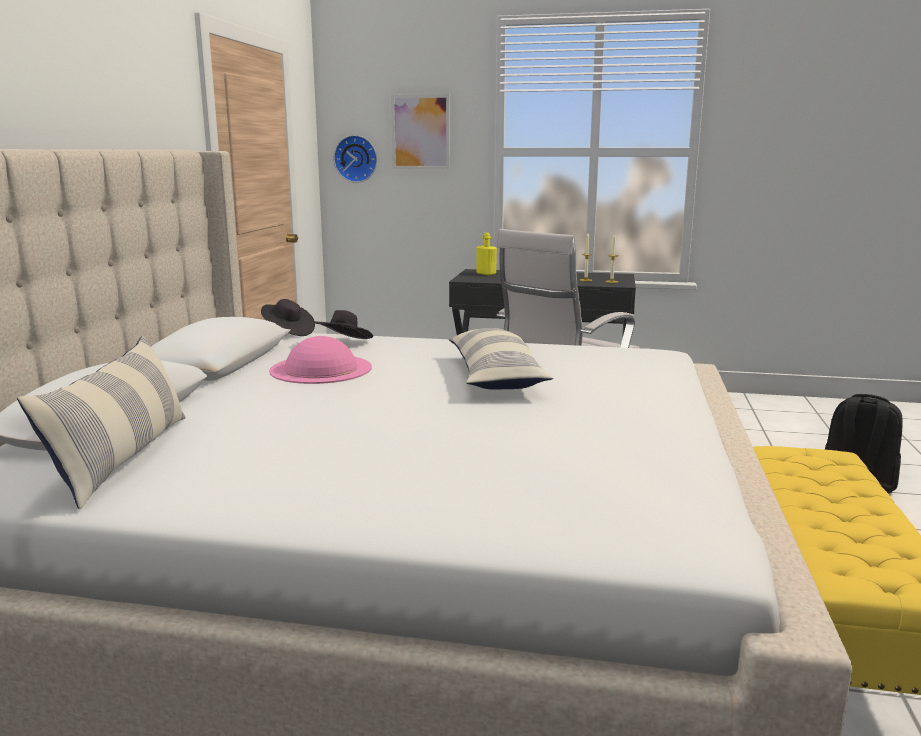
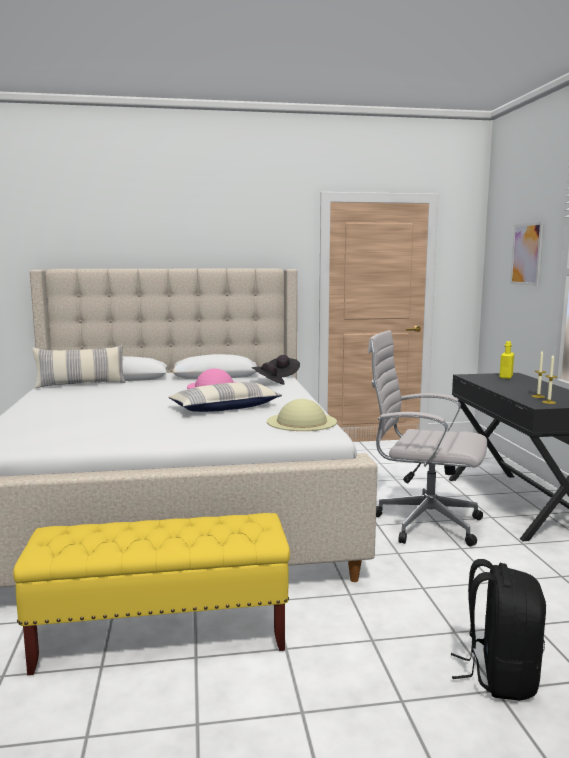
camera: 70 degrees right, 5 degrees down
wall clock [334,135,377,183] -> none
none -> beige hat [267,399,337,431]

